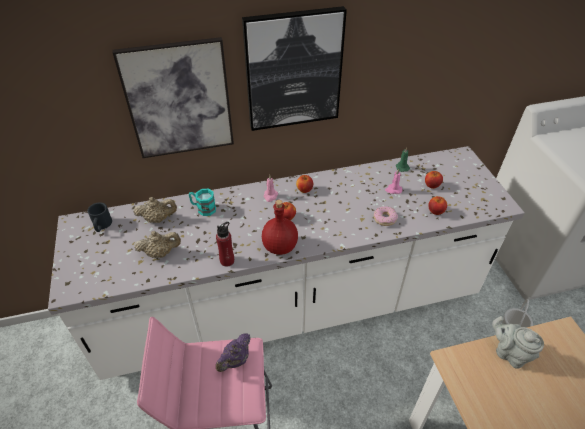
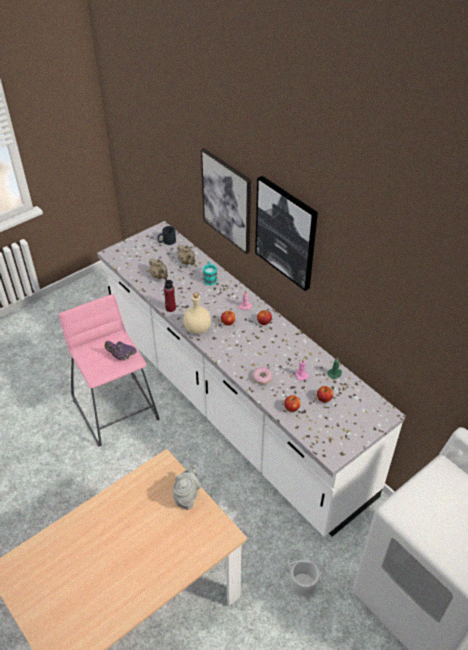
camera: 65 degrees right, 0 degrees up
red bottle [262,200,298,255] -> beige bottle [183,293,211,334]

